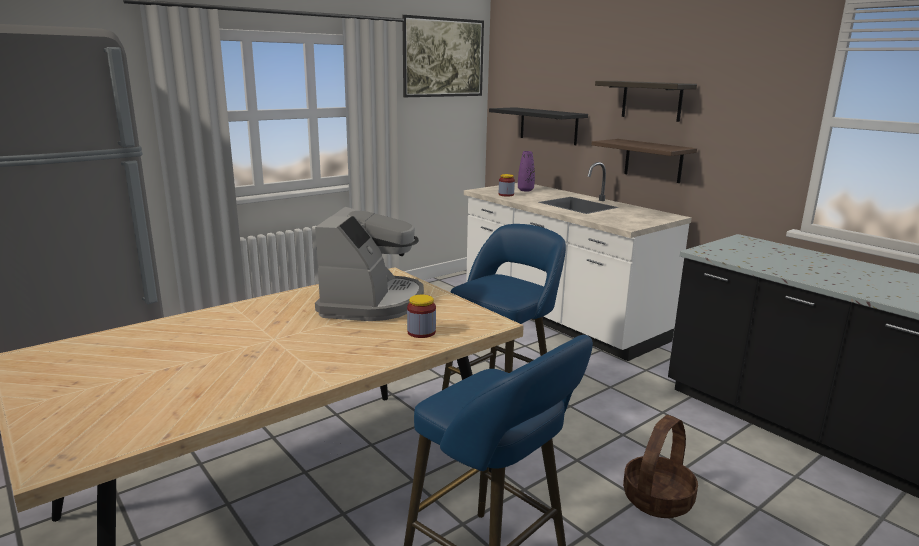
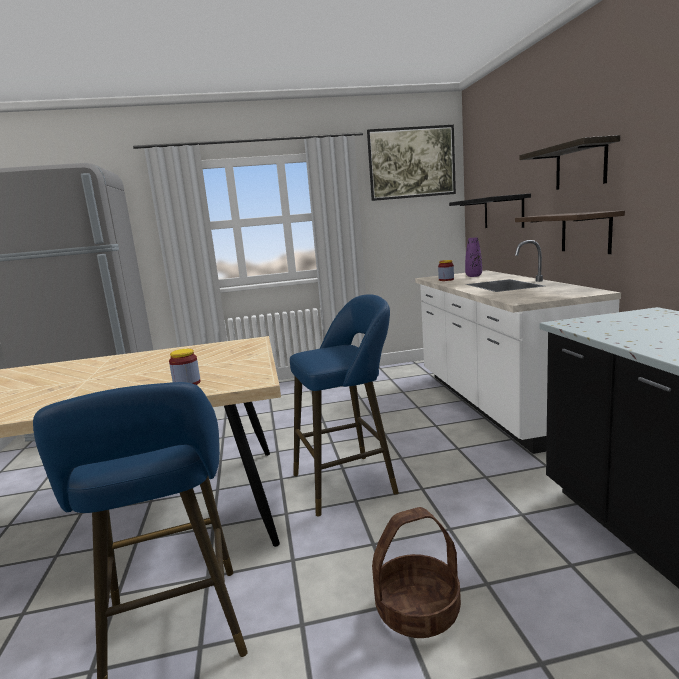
camera: 30 degrees right, 5 degrees down
coffee machine [315,207,424,321] -> none

